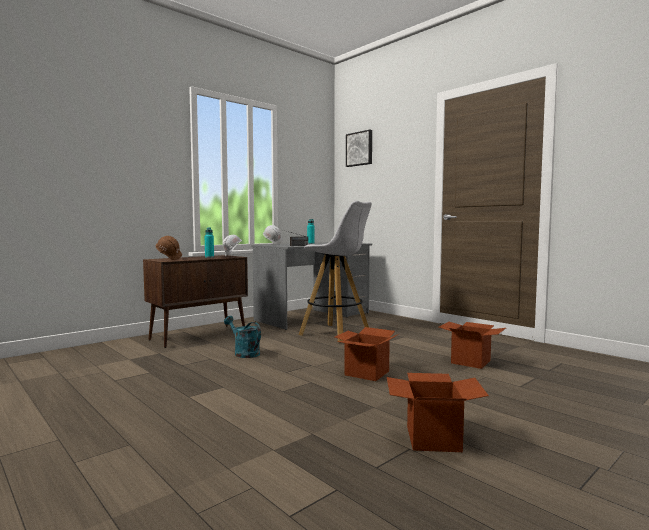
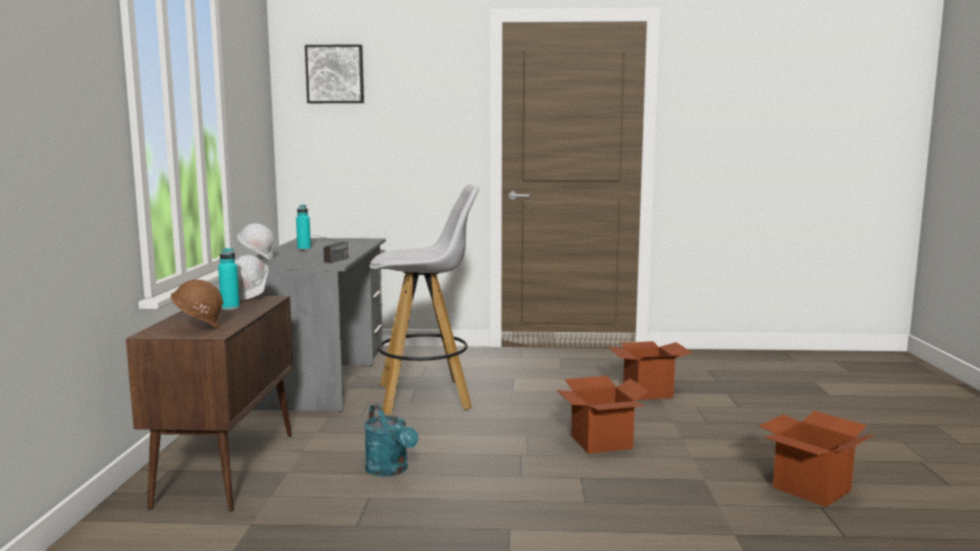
camera: 45 degrees left, 5 degrees up
turquoise watering can [224,316,261,358] -> turquoise watering can turned 120 degrees counterclockwise [364,405,418,477]

